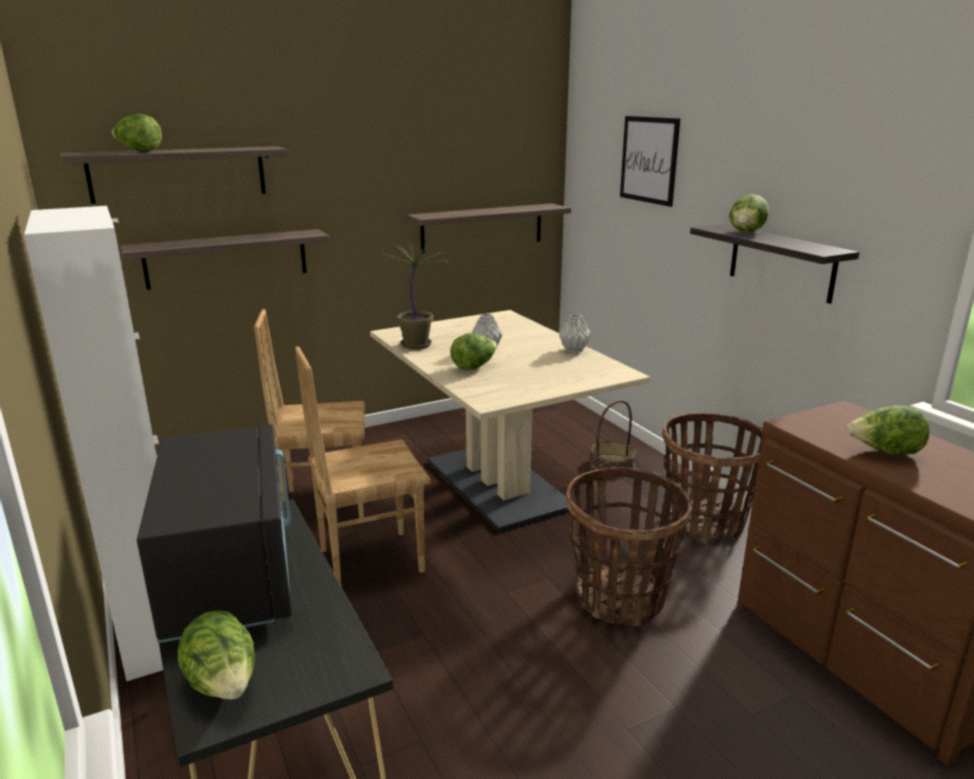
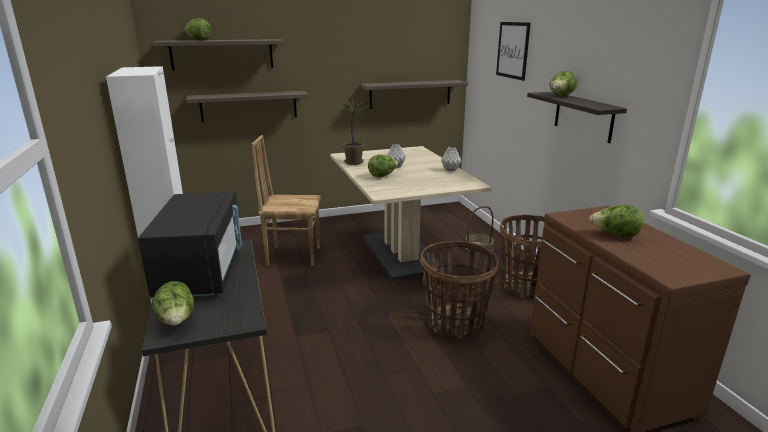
camera: 10 degrees right, 0 degrees up
brown chair [295,346,430,587] -> none

